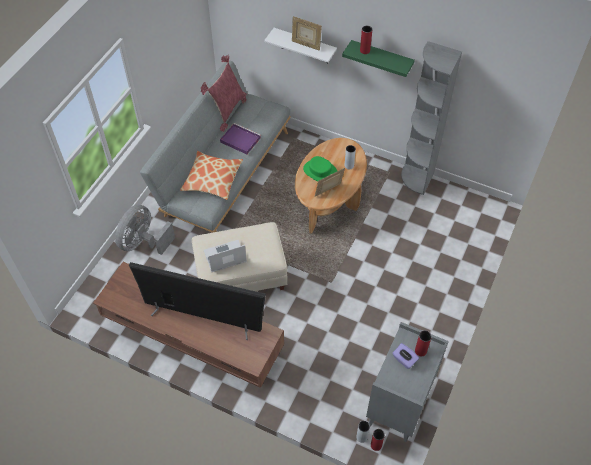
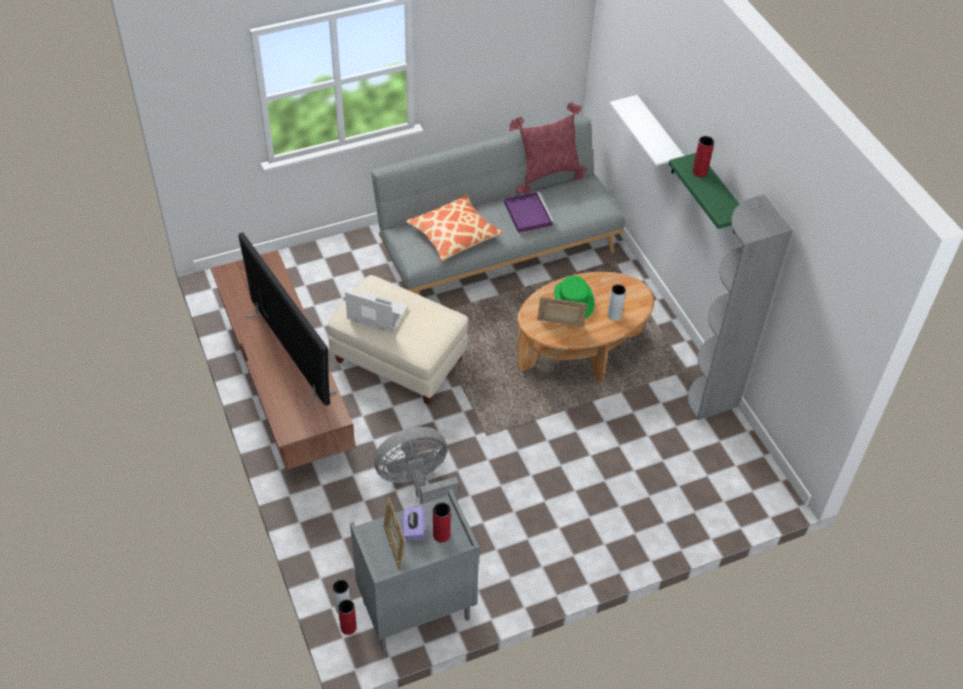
camera: 40 degrees right, 5 degrees down
grey fan [115,205,175,255] -> grey fan moved to [374,427,459,505]
picture frame [292,16,322,50] -> picture frame moved to [383,496,405,570]

